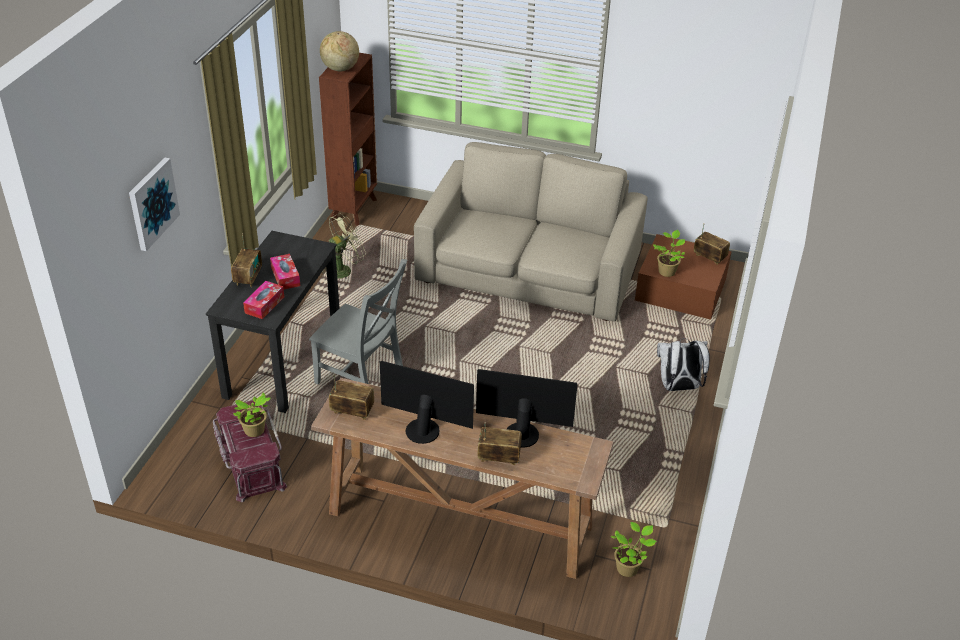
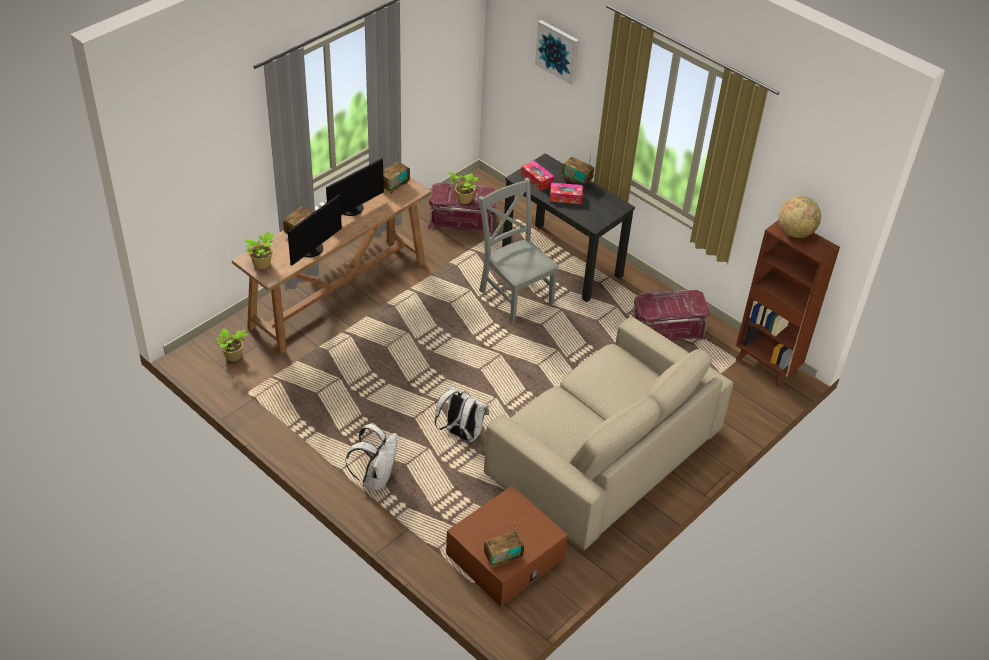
camera: 115 degrees right, 5 degrees up
grey chair [309,259,407,384] -> grey chair turned 90 degrees clockwise [479,178,559,323]
green fan [320,213,366,279] -> red storage box [632,289,710,341]
potted plant [653,230,685,277] -> potted plant moved to [245,231,274,269]
none -> white backpack [435,385,489,442]

